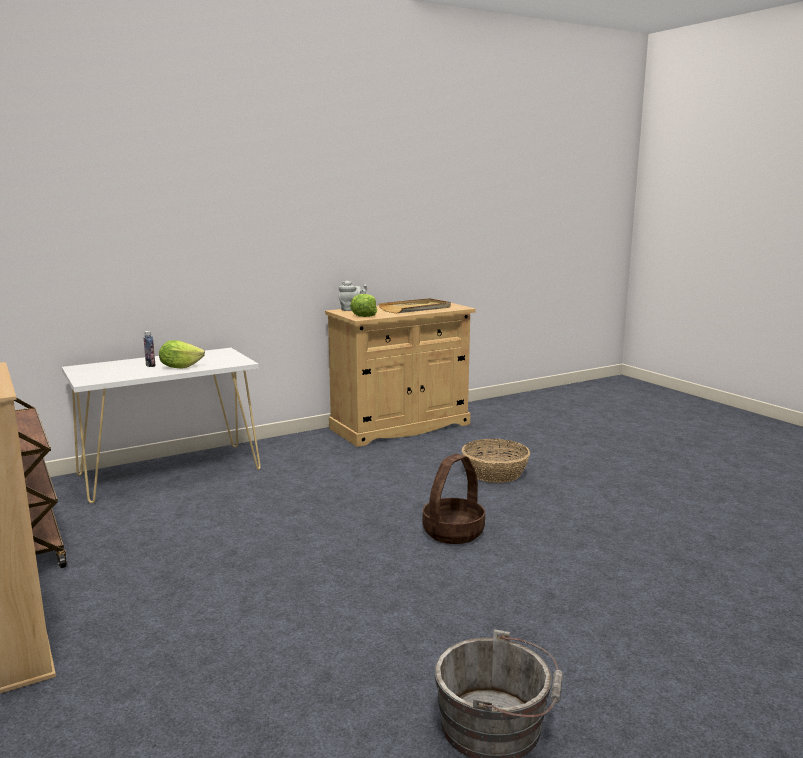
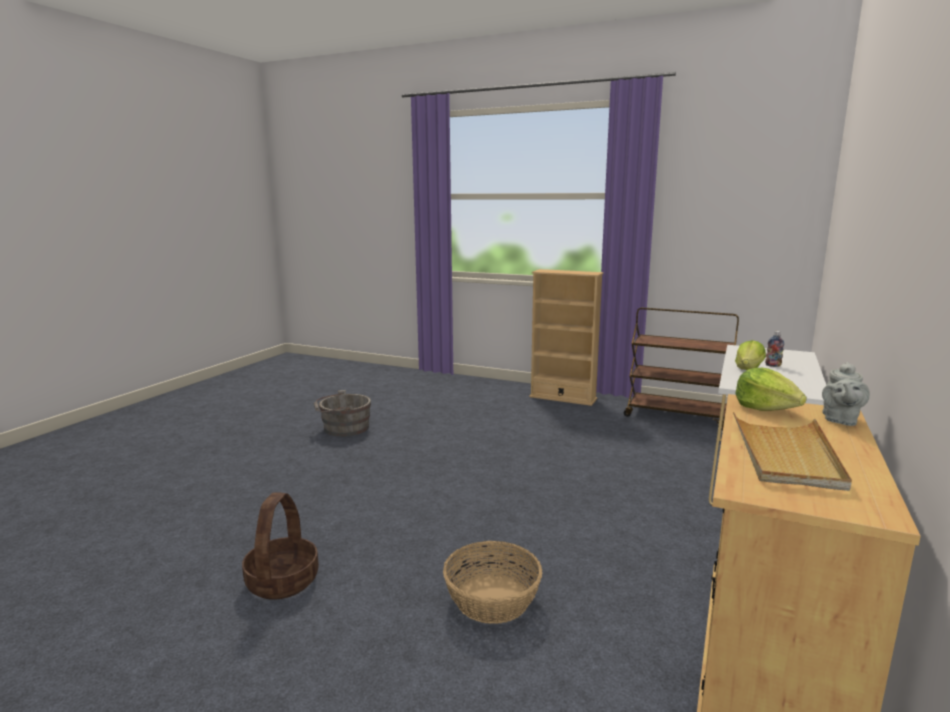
camera: 145 degrees right, 0 degrees up
basket [423,454,485,544] -> basket moved to [242,492,319,600]

